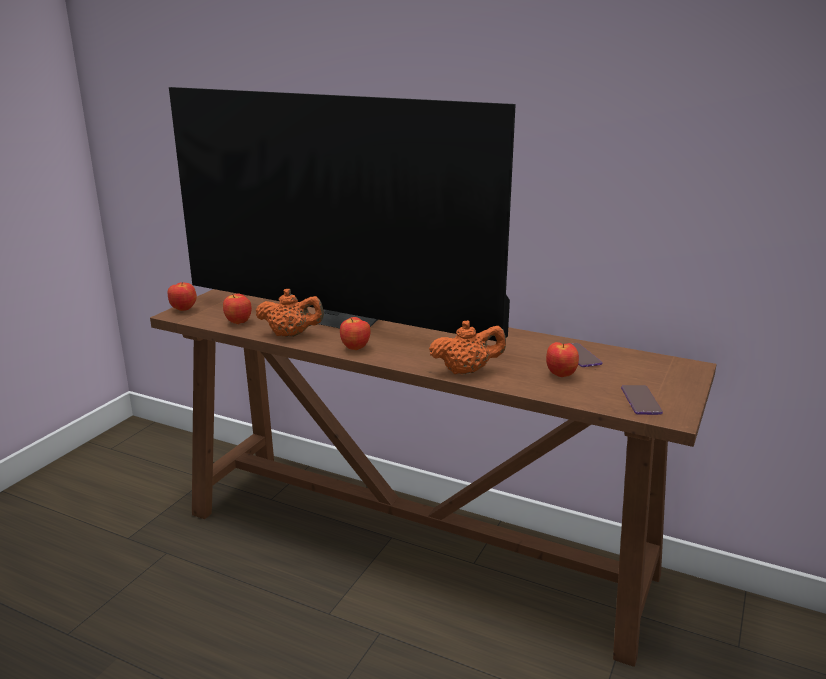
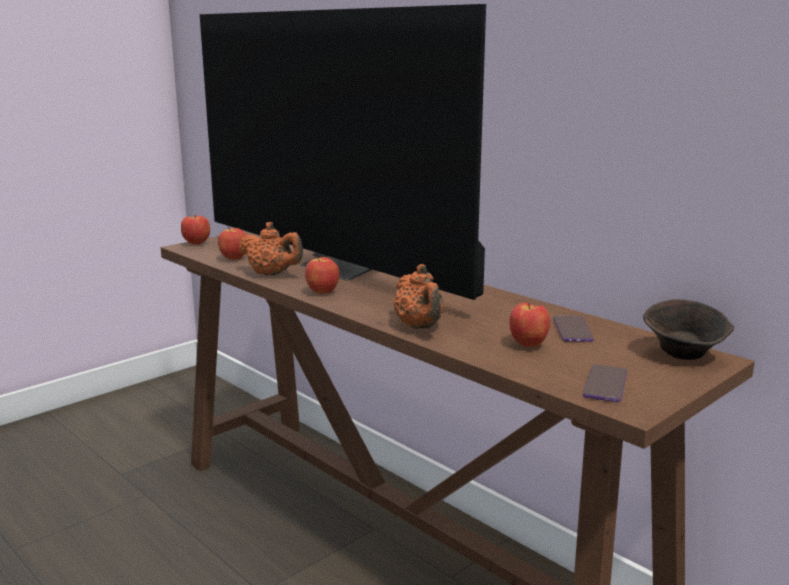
camera: 20 degrees right, 5 degrees down
orange teapot [429,320,506,374] -> orange teapot turned 60 degrees clockwise [394,264,445,329]
none -> brown bowl [643,299,734,360]

